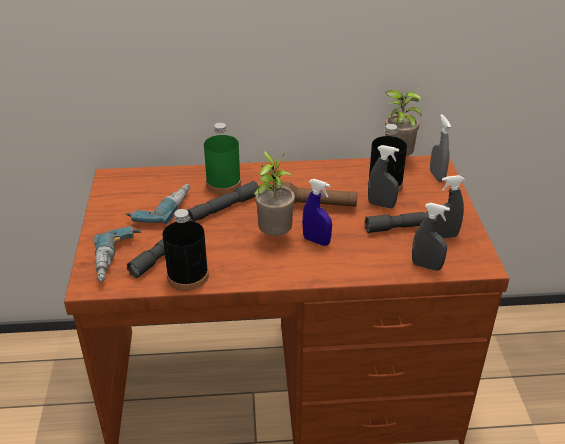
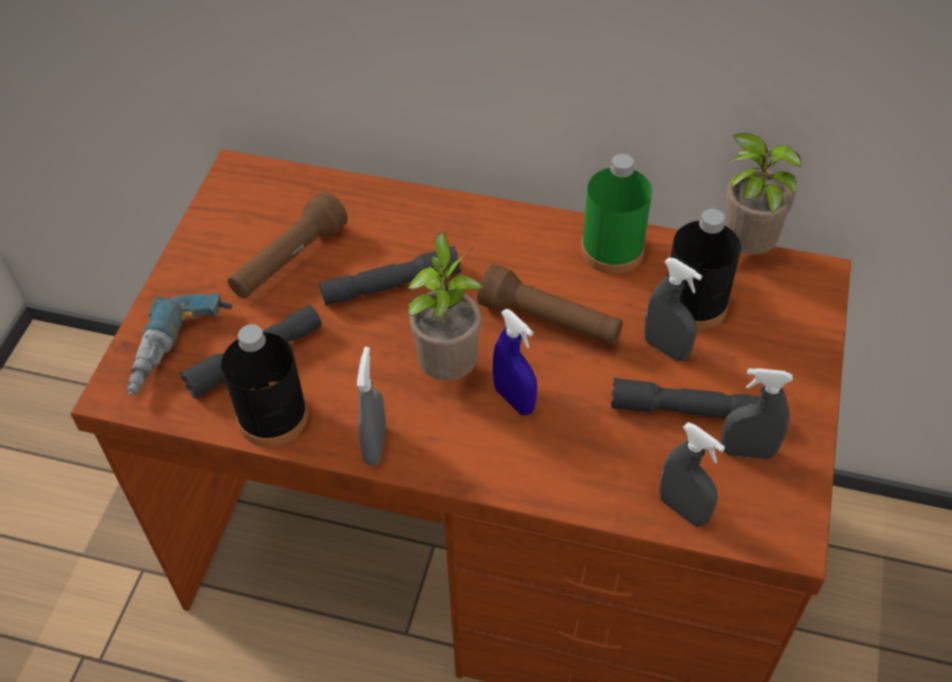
camera: 20 degrees right, 15 degrees up
power drill [126,184,190,224] -> brown flashlight [228,191,348,298]
green bottle [204,123,241,194] -> green bottle moved to [581,154,652,274]
grey spray bottle [430,114,451,182] -> grey spray bottle moved to [357,347,386,466]

